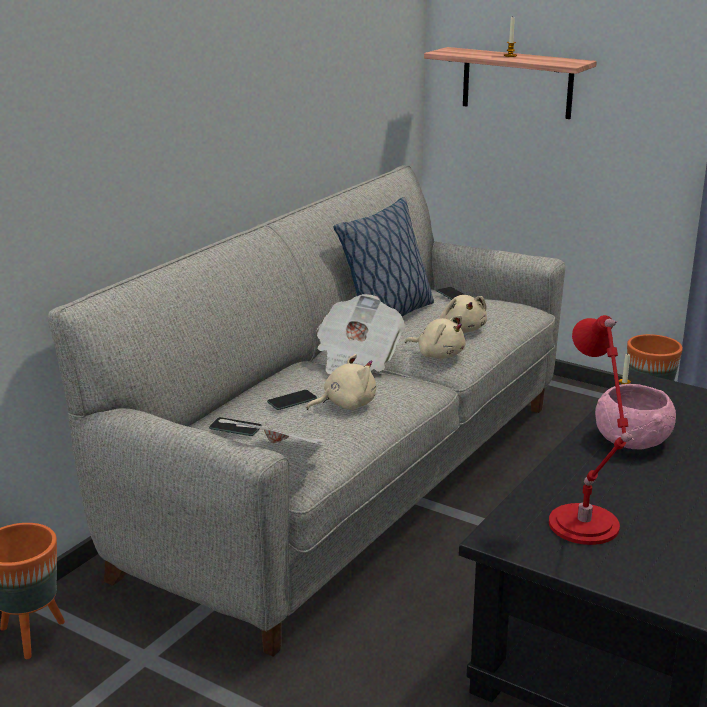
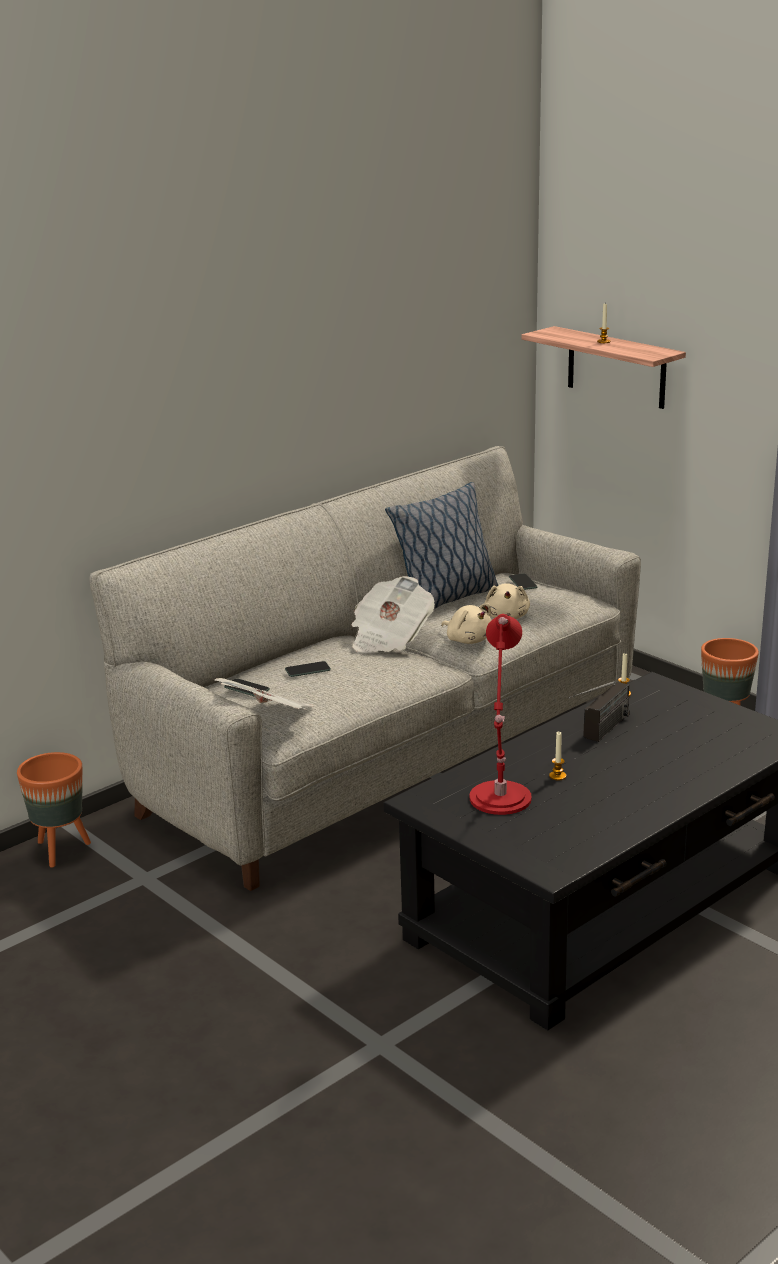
camera: 15 degrees right, 0 degrees up
beige plush toy [306,354,376,410] -> none
pink bowl [595,384,676,450] -> radio [569,681,630,742]
none -> candle [549,732,566,780]

